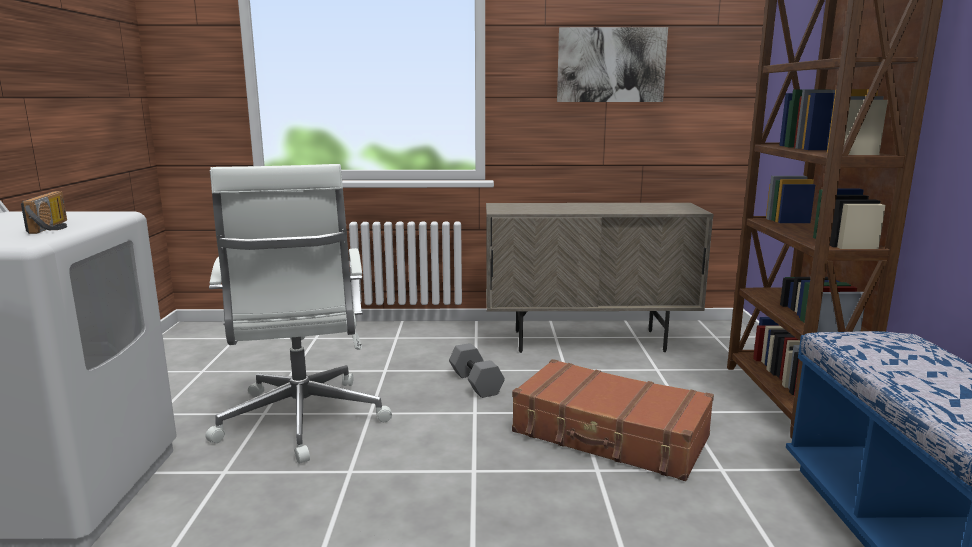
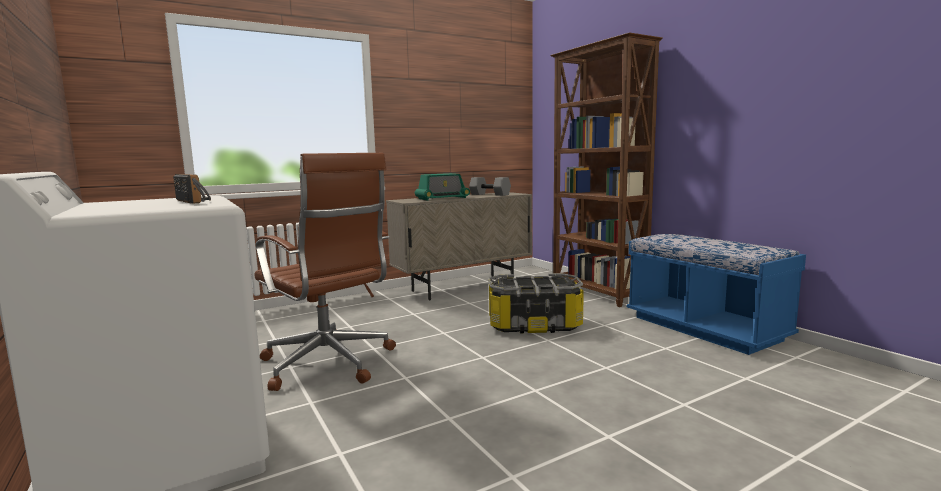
camera: 30 degrees left, 5 degrees down
white office chair [205,164,392,464] -> brown office chair [254,153,396,391]
grey dumbbell [449,343,505,398] -> grey dumbbell moved to [469,177,511,196]
brown suitcase [512,359,714,481] -> storage box [489,273,584,334]
picture [557,27,668,102] -> none
none -> radio [415,173,470,201]

